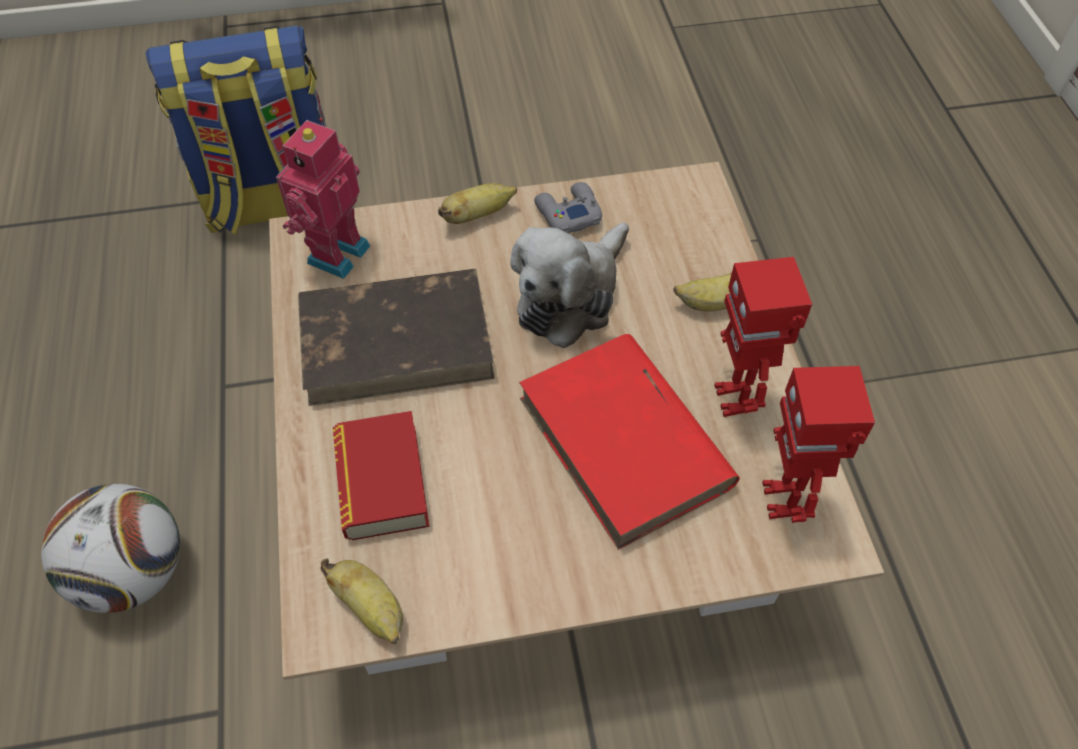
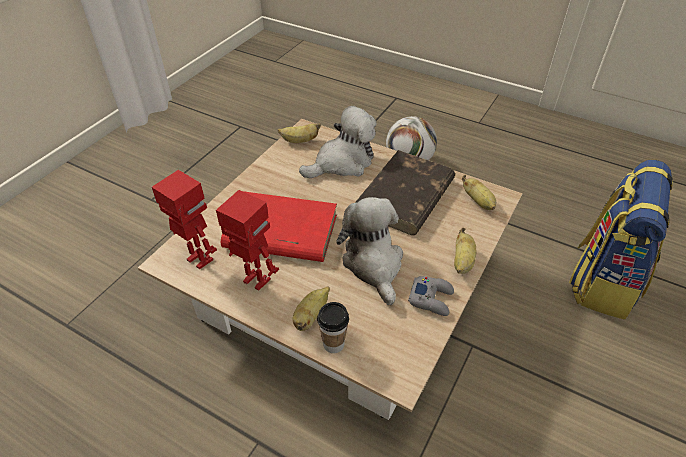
camera: 130 degrees right, 10 degrees down
toy robot [276,118,370,279] -> banana [462,175,496,210]
book [333,411,429,540] -> plush toy [299,106,377,178]
none -> cup [317,302,349,353]

